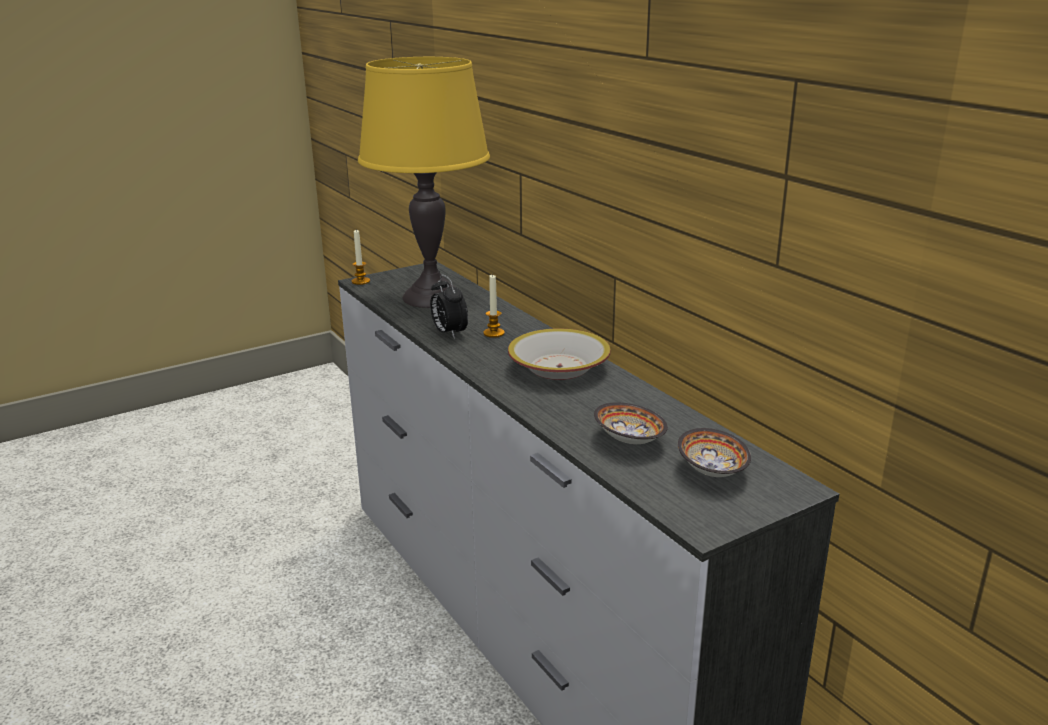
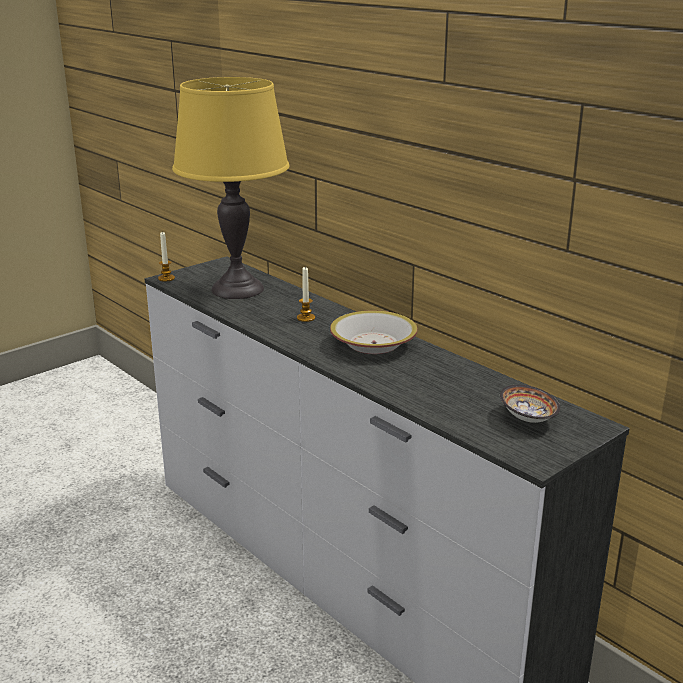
camera: 10 degrees left, 0 degrees up
alarm clock [430,275,468,339] -> none
bowl [594,402,668,444] -> none

